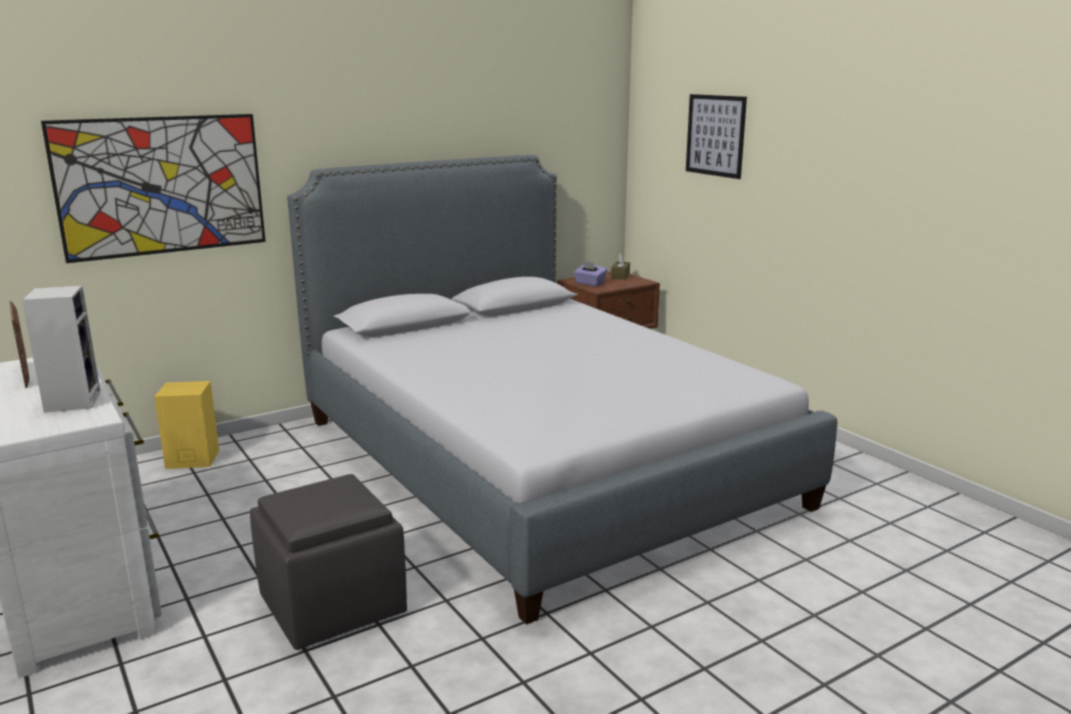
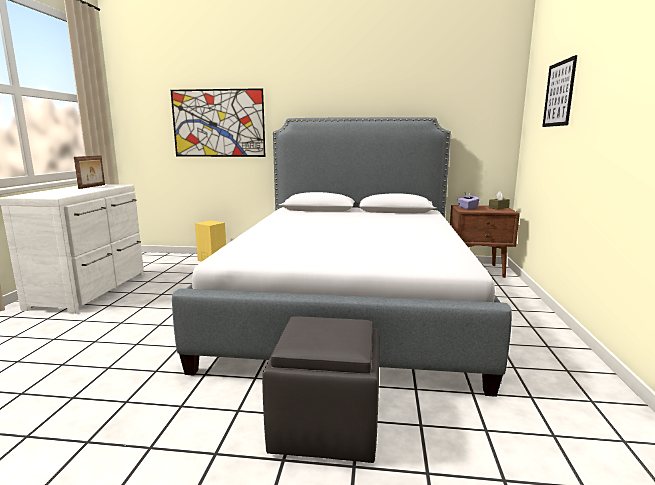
camera: 40 degrees right, 5 degrees down
speaker [22,285,101,413] -> none
grey ottoman [250,474,407,650] -> grey ottoman moved to [262,316,379,463]

